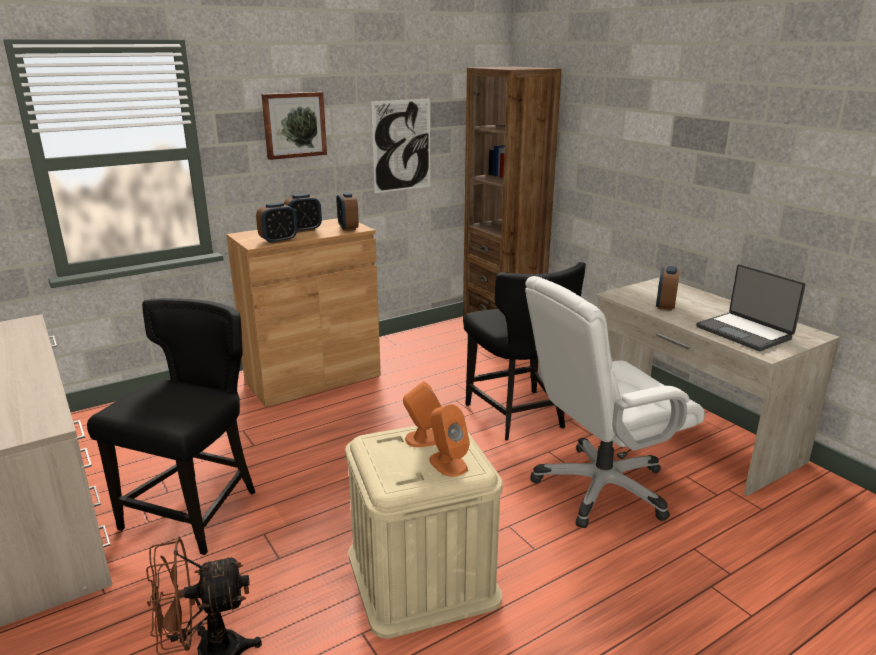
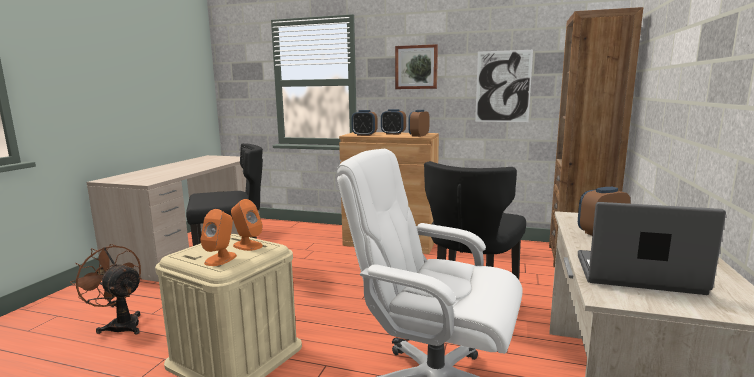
camera: 50 degrees right, 10 degrees down
laptop [696,264,806,351] -> laptop turned 90 degrees clockwise [578,202,726,295]

